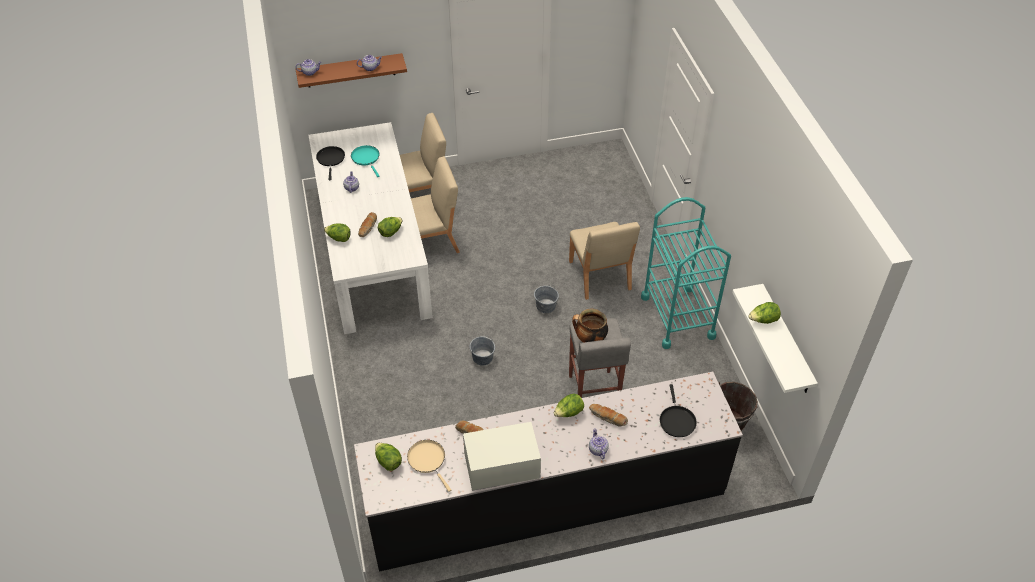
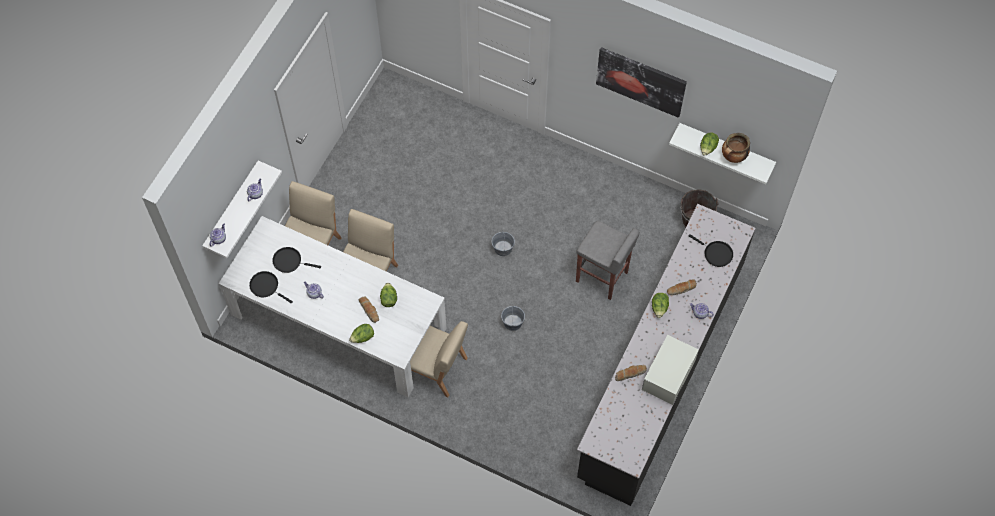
camera: 50 degrees left, 15 degrees up
brown shelf [296,53,407,88] -> white shelf [202,161,282,258]
turquoise frying pan [351,145,380,177] -> black frying pan [272,247,321,273]
lettuce [375,443,402,471] -> none
beige frying pan [407,440,451,492] -> none
beige chair [569,222,640,300] -> beige chair moved to [410,321,468,397]
cooking pot [572,309,608,343] -> cooking pot moved to [722,133,750,163]
turquoise cart [641,197,731,349] -> none
none -> picture [596,47,687,118]

